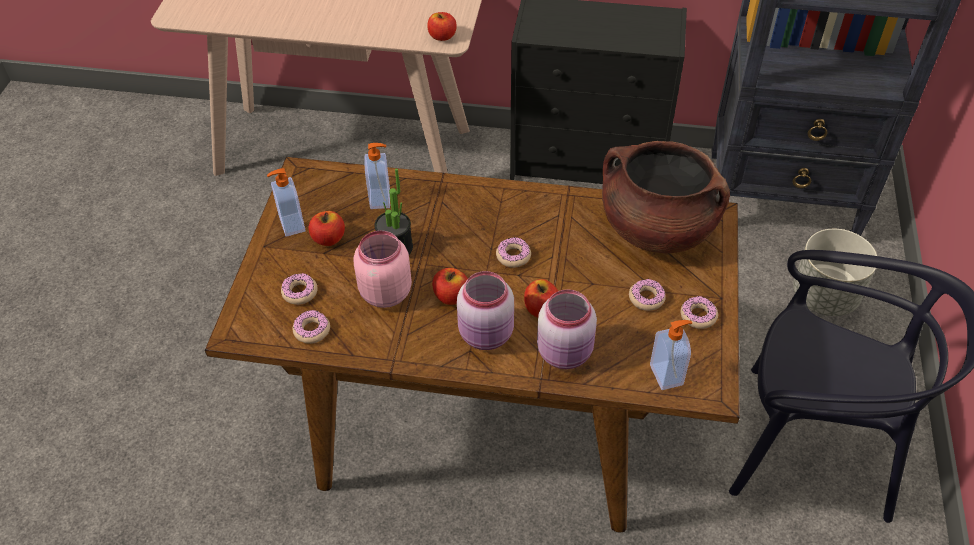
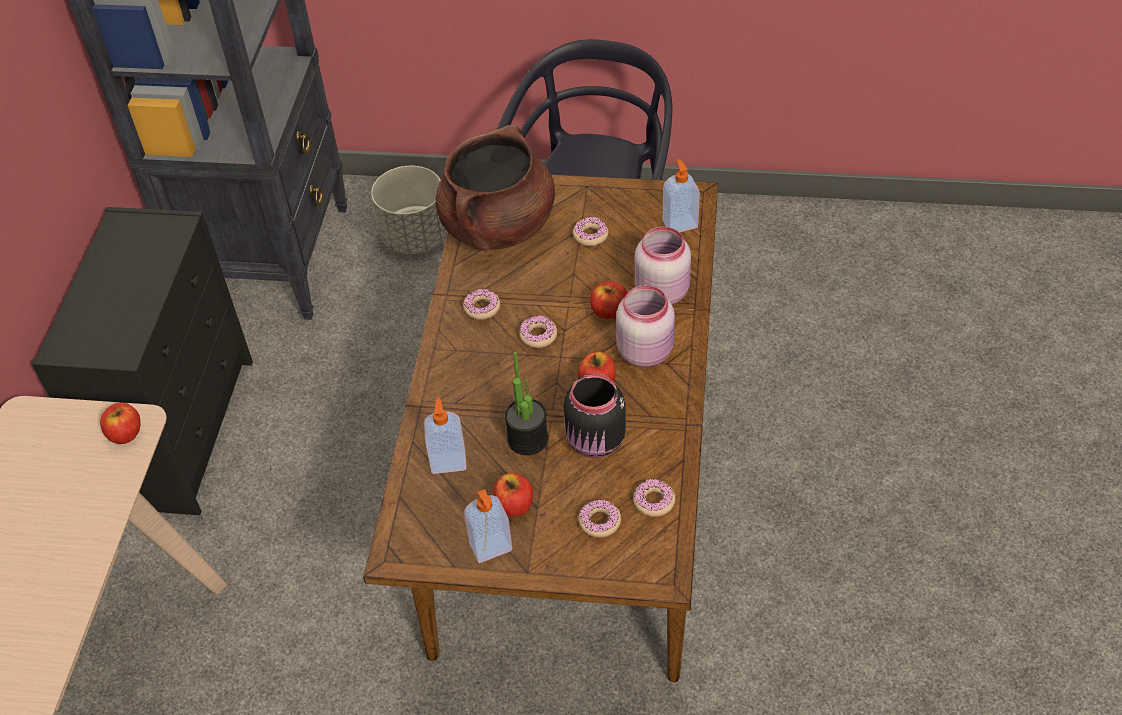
camera: 90 degrees left, 0 degrees up
pink jar [353,231,412,308] -> black jar [564,373,626,458]
donut [681,296,718,329] -> donut moved to [463,289,500,320]

